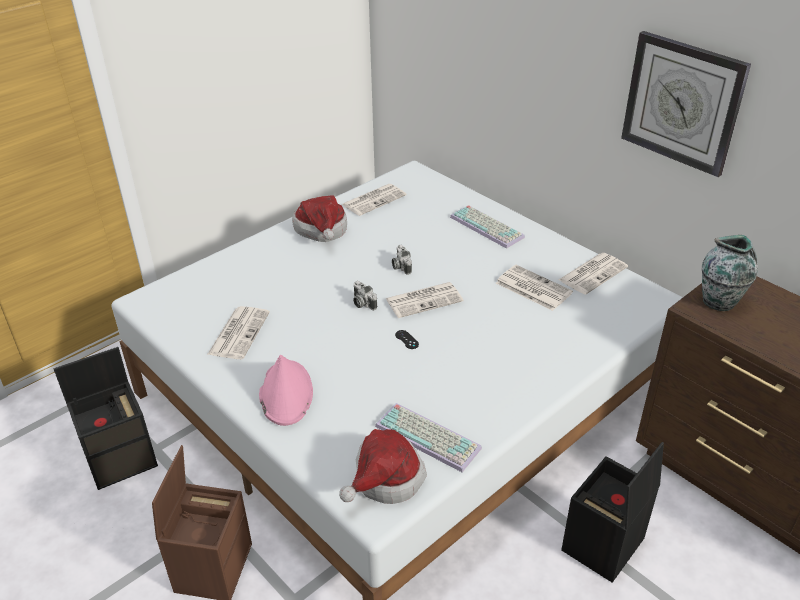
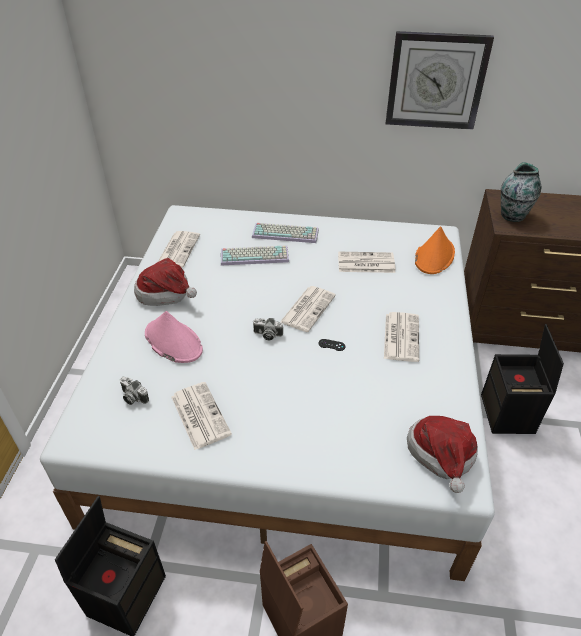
camera: 40 degrees left, 5 degrees up
pink hat [259,355,313,426] -> pink hat moved to [145,311,203,363]
keyboard [375,403,482,472] -> keyboard moved to [221,246,289,265]
camera [392,245,412,275] -> camera moved to [120,377,149,405]
newspaper [559,253,628,295] -> newspaper moved to [384,312,419,362]
none -> orange hat [415,226,455,274]

